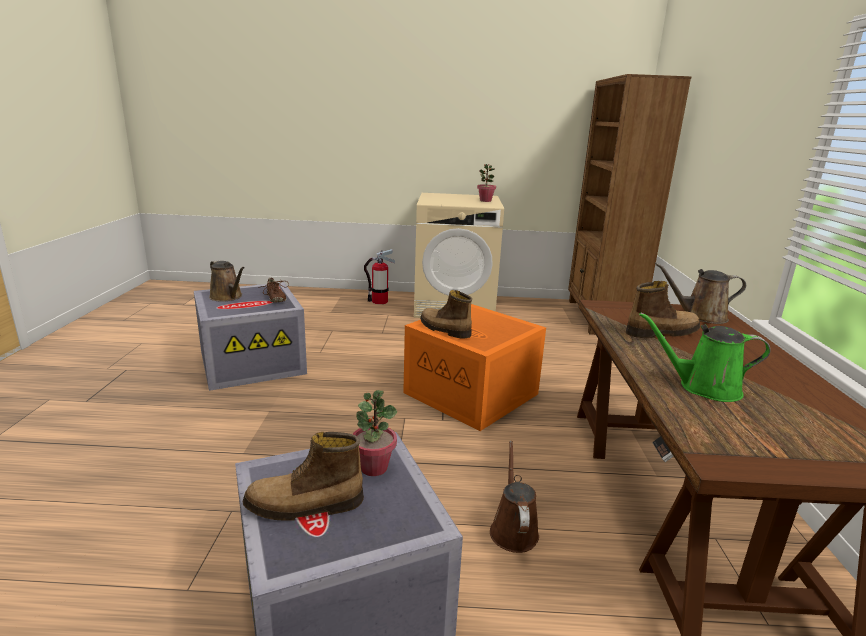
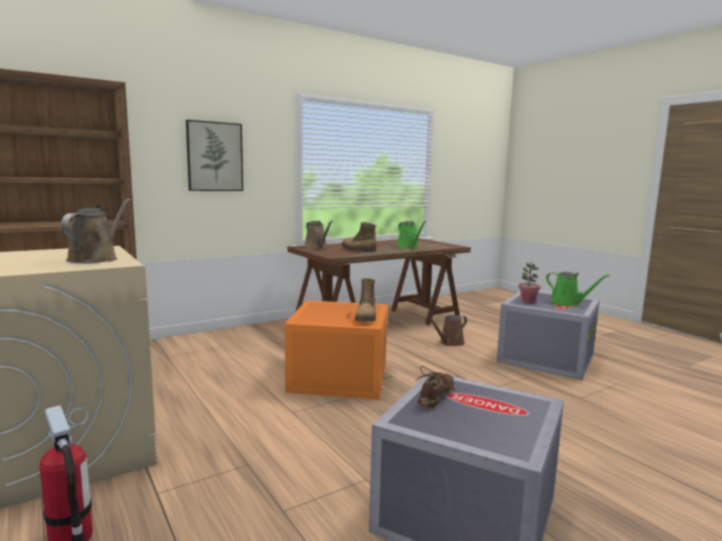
camera: 125 degrees left, 10 degrees down
brown watering can [209,260,245,302] -> brown watering can moved to [61,199,130,263]
boot [243,432,364,520] -> green watering can [546,272,609,306]
potted plant [477,164,496,202] -> none
none -> picture [186,120,243,191]

